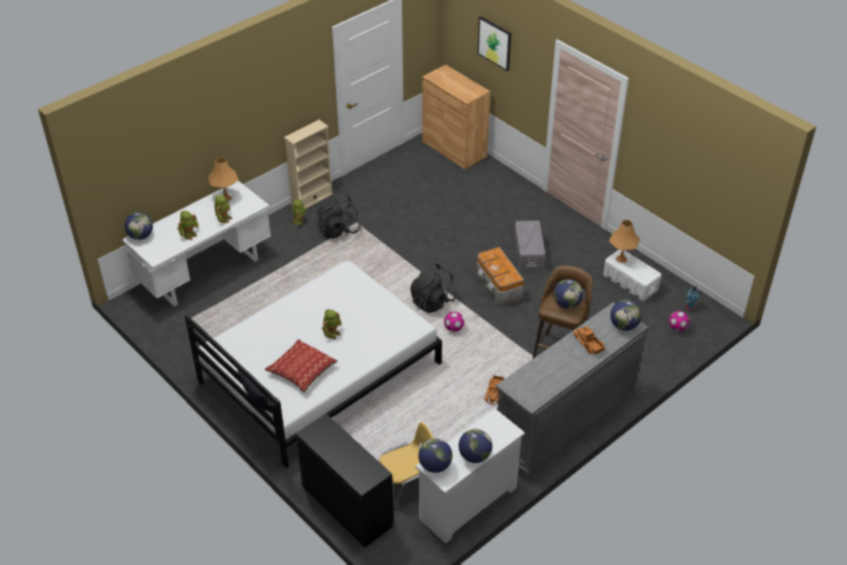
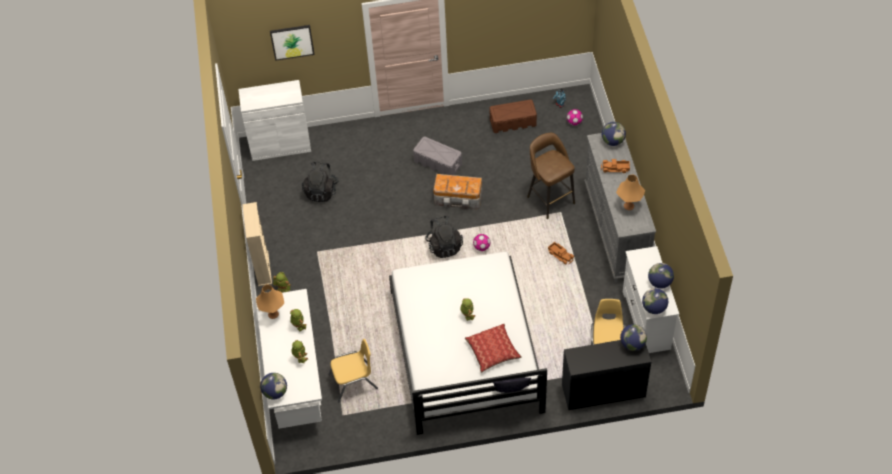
camera: 55 degrees left, 10 degrees up
black backpack [317,193,361,238] -> black backpack moved to [302,161,338,202]
brown cabinet [422,65,490,170] -> white cabinet [238,80,311,161]
globe [553,279,583,309] -> globe moved to [620,324,647,351]
white storage box [603,250,661,301] -> brown storage box [490,100,537,133]
orange table lamp [609,220,640,263] -> orange table lamp moved to [616,175,645,210]
none -> yellow chair [328,339,378,402]

